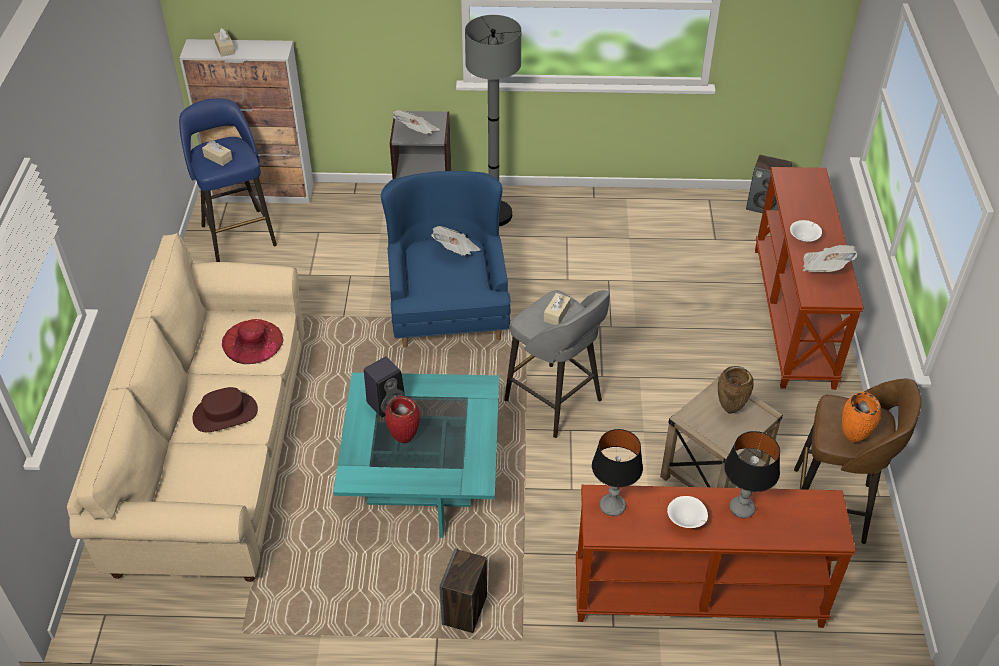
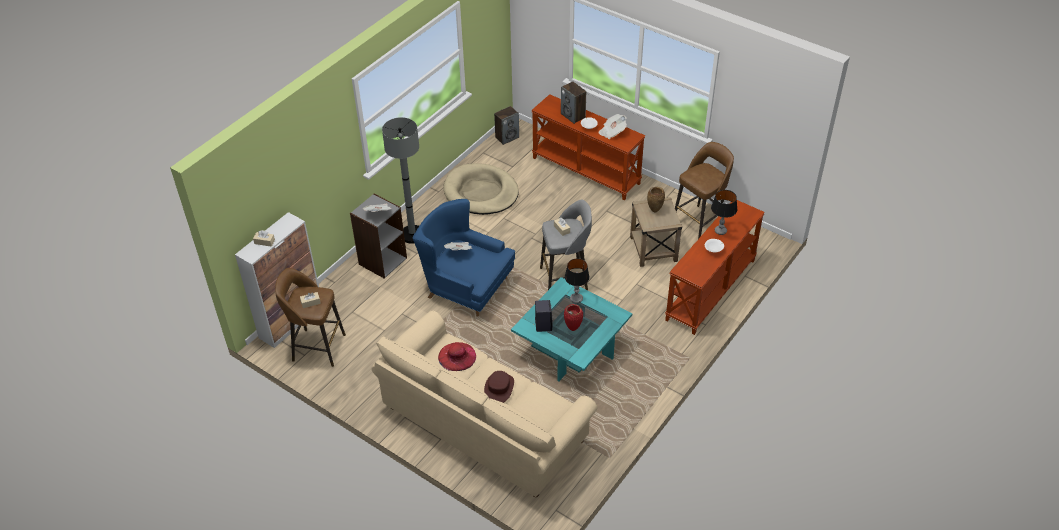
camera: 55 degrees left, 0 degrees up
blue stool [179,98,277,262] -> brown stool [275,268,346,367]
speaker [439,548,487,633] -> speaker moved to [561,81,586,124]
table lamp [592,429,643,516] -> table lamp moved to [565,259,589,303]
orange vase [842,392,881,443] -> none
none -> beige dog bed [443,163,519,215]

